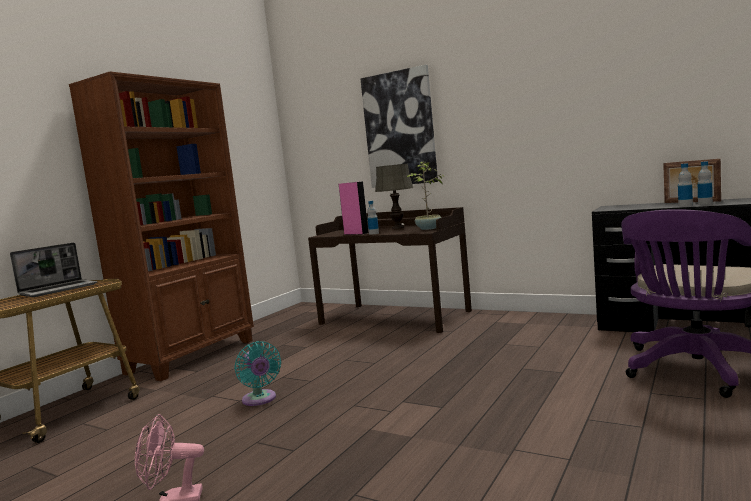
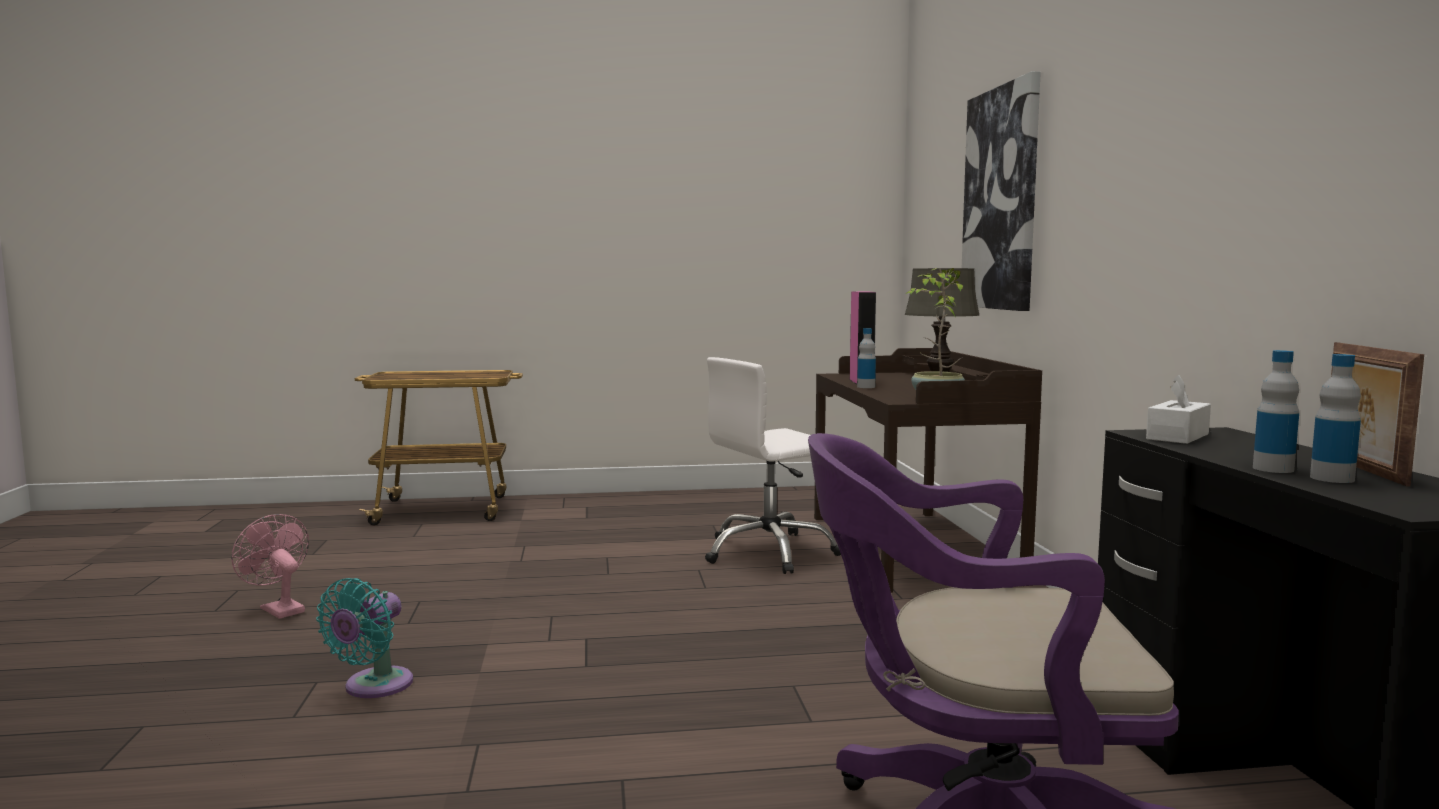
camera: 50 degrees right, 0 degrees up
laptop [10,243,97,297] -> none
brown bookcase [69,71,254,381] -> none
turquoise fan [234,341,281,406] -> turquoise fan moved to [316,578,413,698]
none -> white office chair [705,357,841,574]
none -> white tissue box [1146,375,1211,444]

